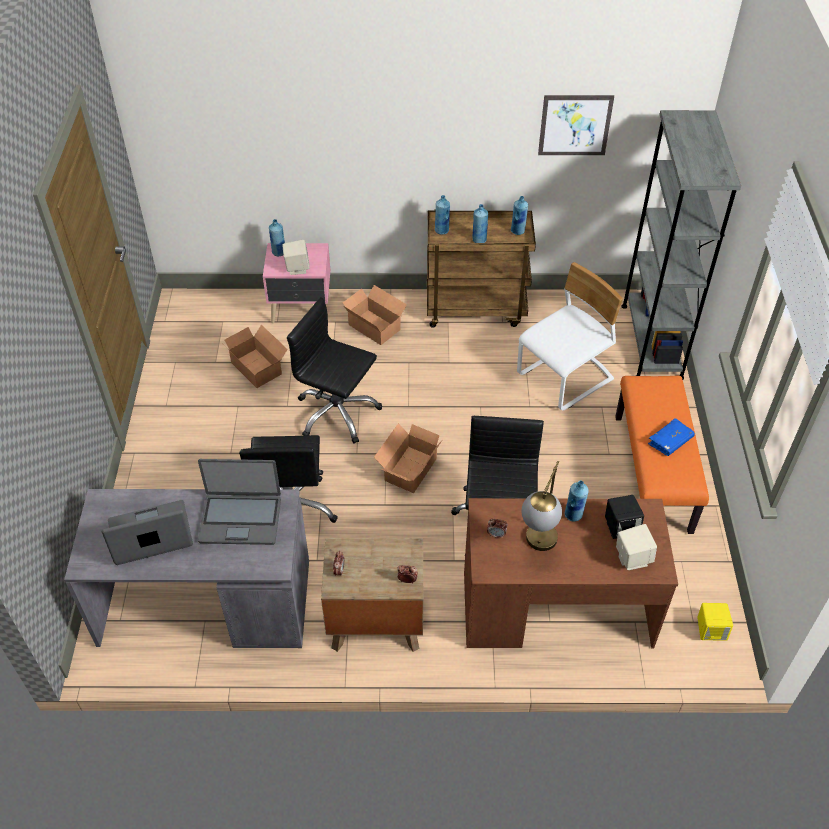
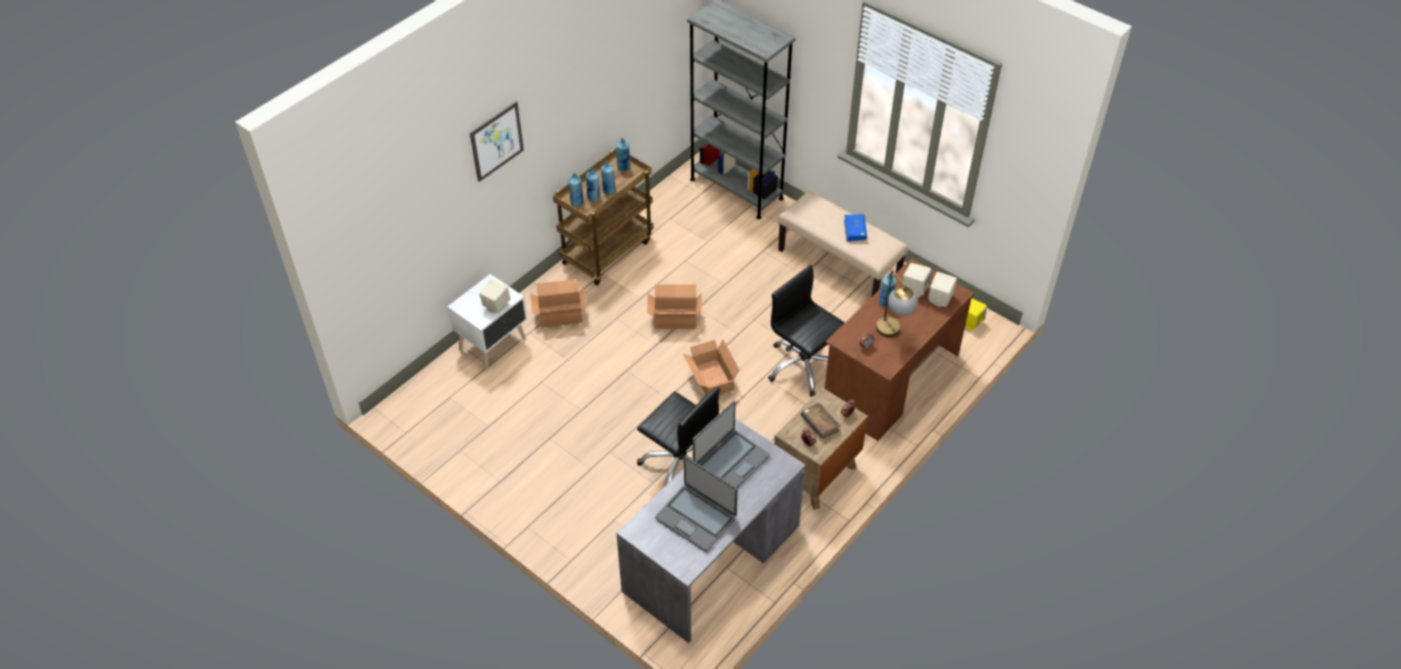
camera: 50 degrees left, 0 degrees up
laptop [102,500,193,565] -> laptop turned 75 degrees counterclockwise [655,456,738,552]
cardboard box [225,325,288,388] -> cardboard box moved to [647,284,702,329]
pink nightstand [263,243,331,323] -> white nightstand [447,274,527,369]
blue bottle [269,219,285,256] -> blue bottle moved to [586,169,600,202]
black office chair [287,297,382,444] -> none
white chair [517,262,623,411] -> none
picture [538,95,614,155] -> picture moved to [470,101,524,182]
black speaker [605,495,644,539] -> beige speaker [903,263,931,298]
orange bench [615,376,709,534] -> beige bench [778,191,908,296]
none -> brown book [801,402,841,439]

